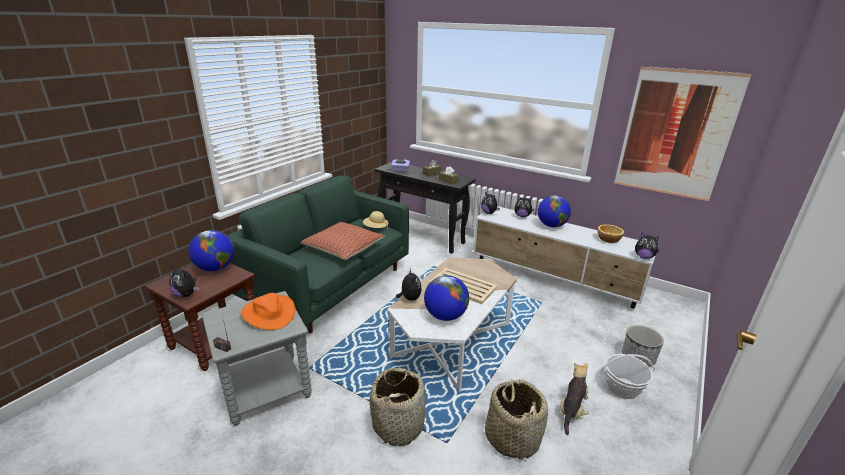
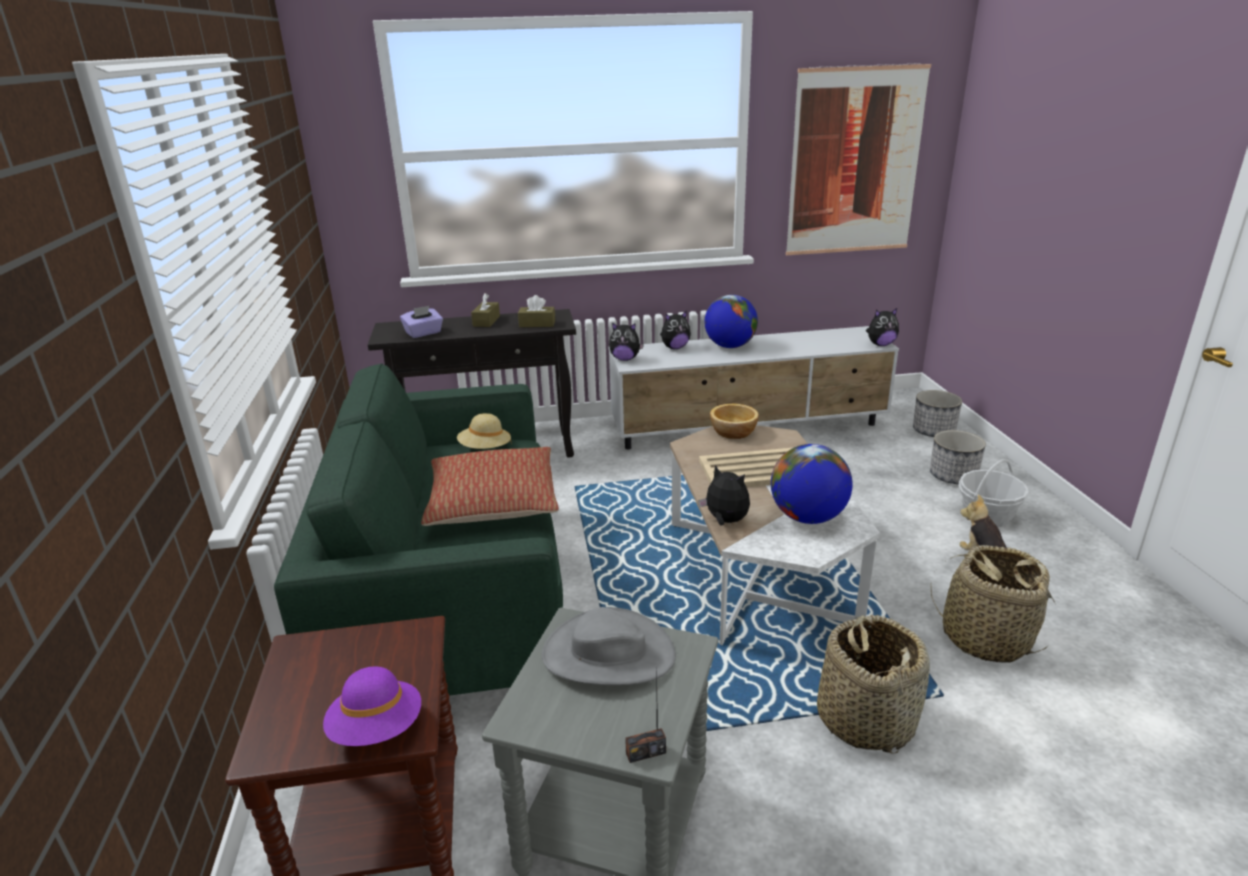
camera: 40 degrees left, 0 degrees up
plush toy [169,265,199,297] -> purple hat [323,666,421,746]
globe [189,230,234,271] -> none
orange hat [241,293,295,330] -> grey hat [542,607,676,685]
bowl [598,224,624,243] -> bowl moved to [710,404,759,439]
none -> planter [913,390,962,437]

